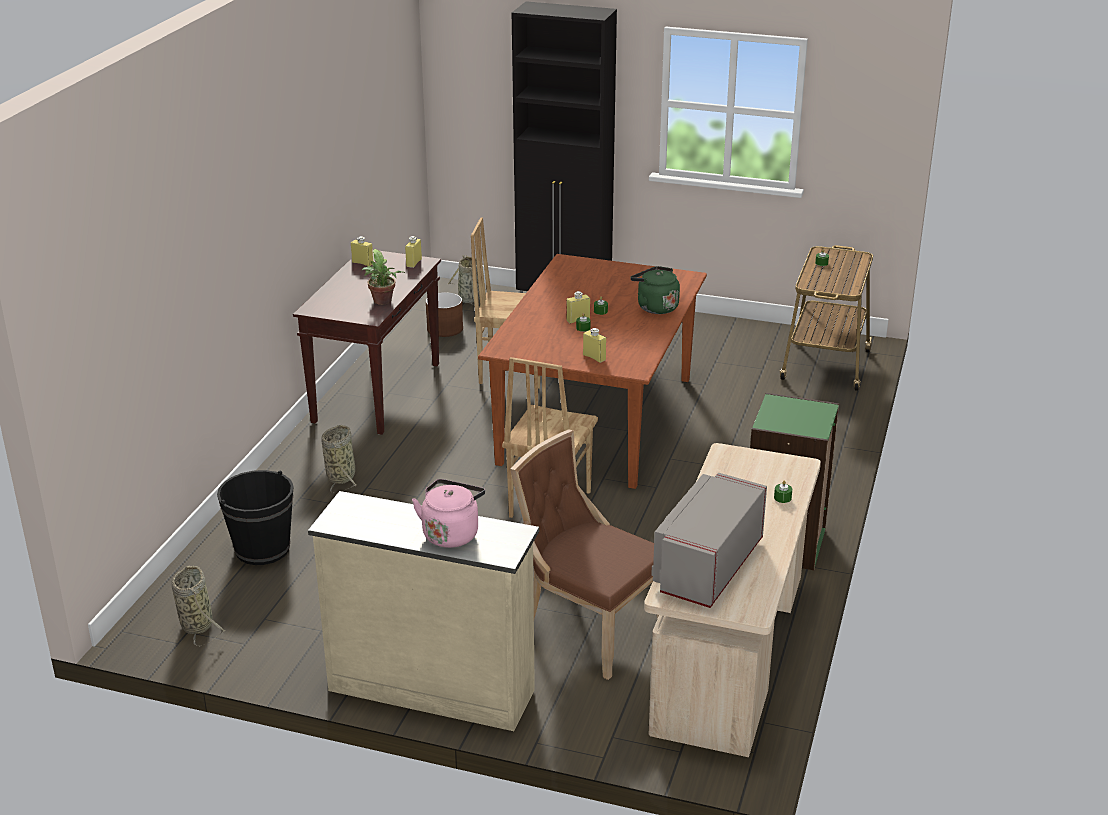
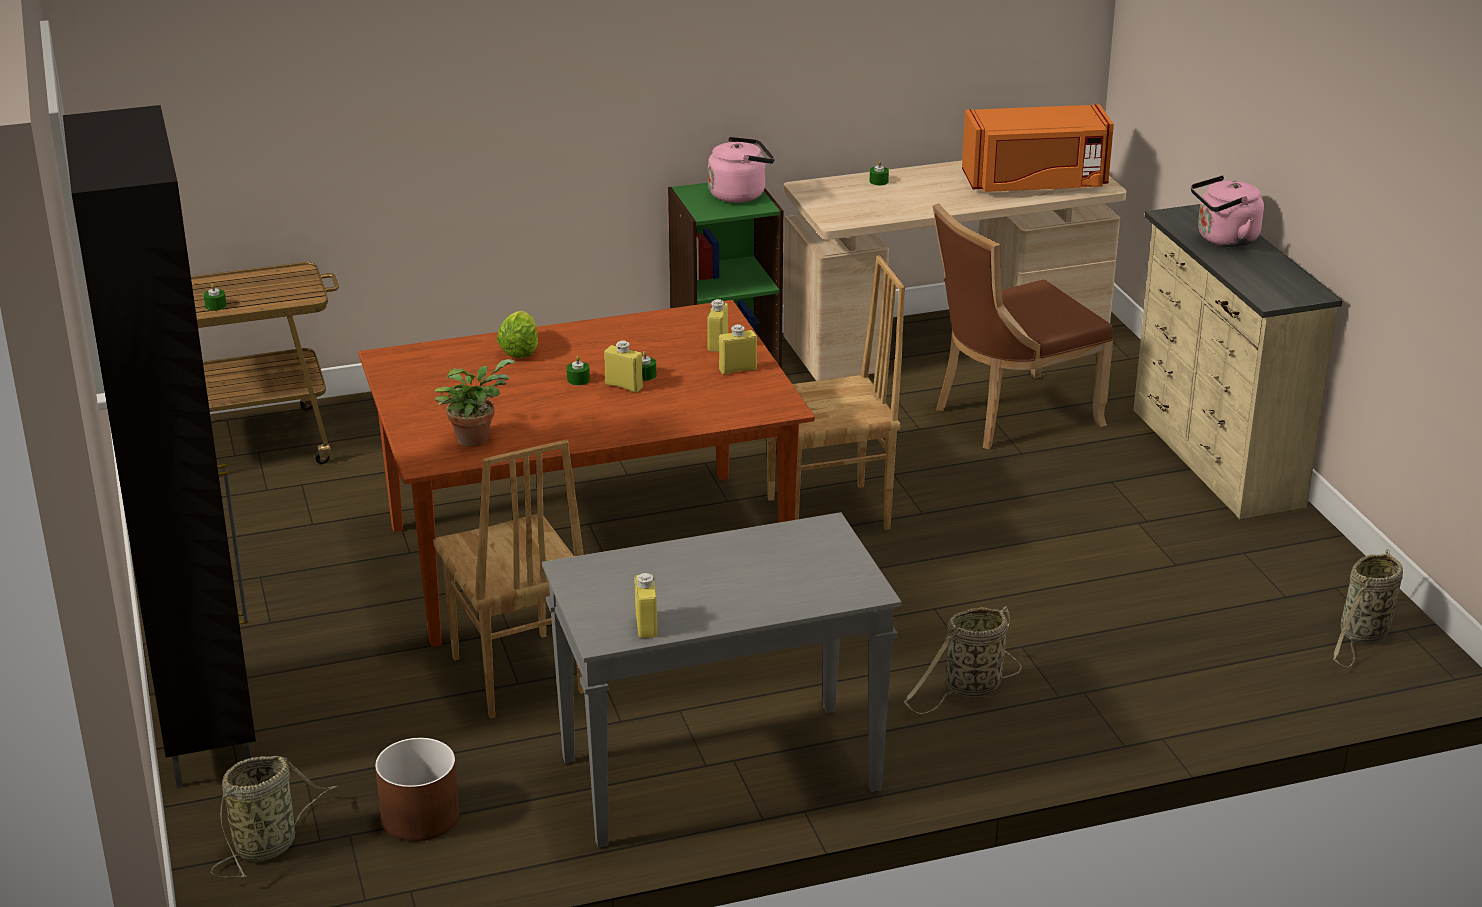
camera: 125 degrees left, 0 degrees up
black bucket [217,470,294,565] -> none
brown console table [293,251,441,435] -> grey console table [542,512,901,847]
potted plant [362,249,405,305] -> potted plant moved to [434,359,516,447]
yellow bottle [405,236,422,268] -> yellow bottle moved to [719,324,757,375]
brown chair [510,429,659,680] -> brown chair turned 60 degrees clockwise [933,203,1113,449]
green kettle [630,266,680,314] -> lettuce [497,311,538,358]
grey microwave [651,473,767,608] -> orange microwave [962,104,1114,192]
none -> pink kettle [708,137,775,203]

